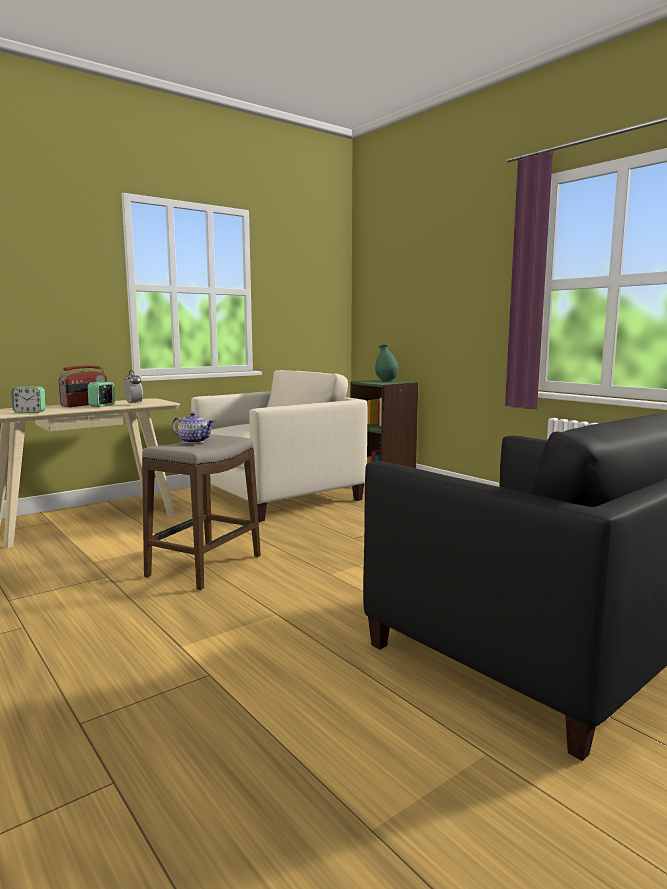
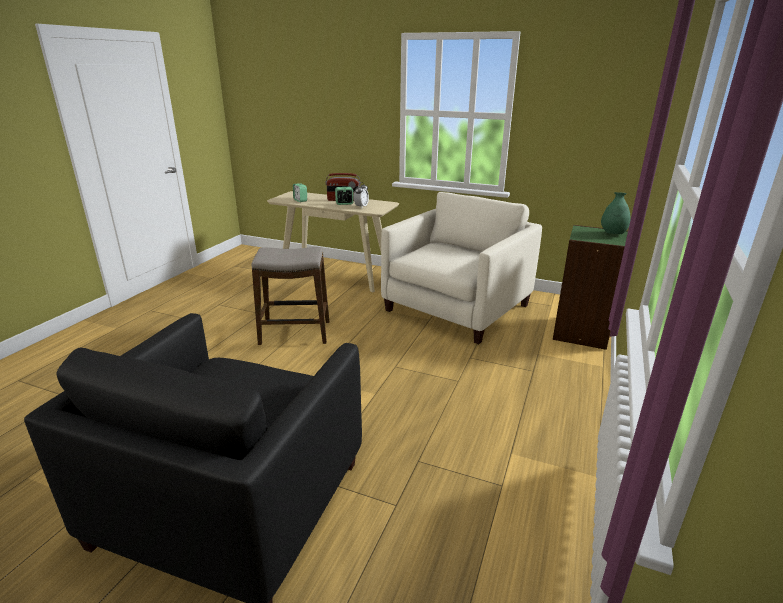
camera: 60 degrees right, 15 degrees up
teapot [172,412,214,443] -> none
beige armchair [191,370,367,522] -> beige armchair turned 75 degrees counterclockwise [381,192,542,344]

